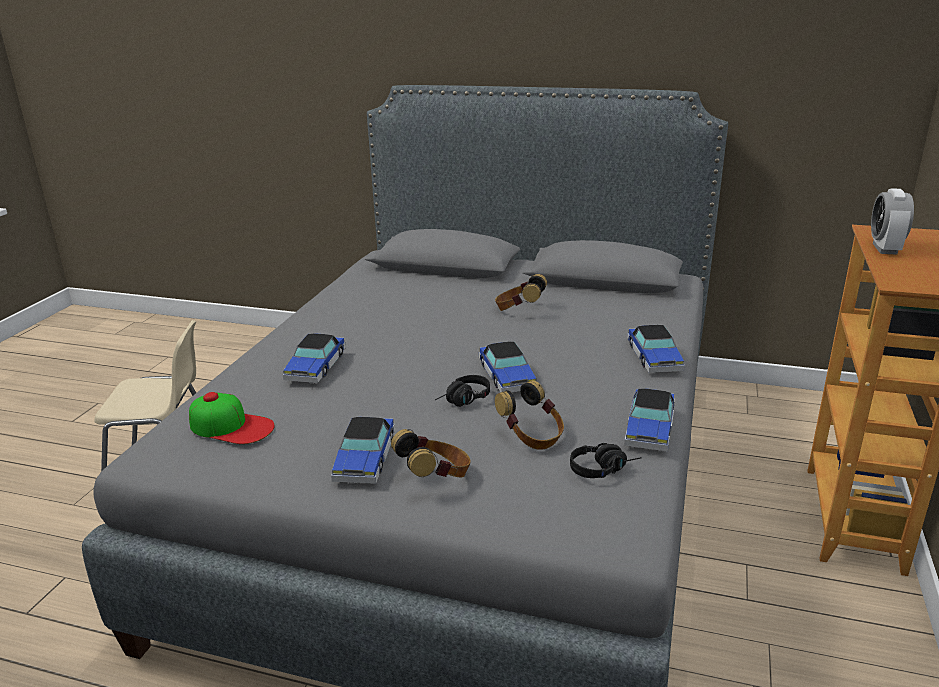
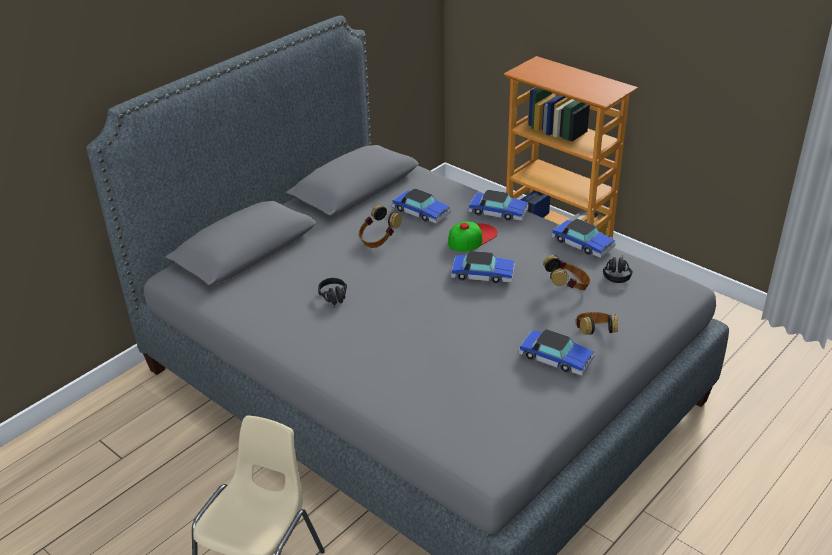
camera: 65 degrees left, 10 degrees up
cap [189,392,275,444] -> cap moved to [448,221,498,252]
toy car [283,333,346,383] -> toy car moved to [392,188,451,224]
black headphones [435,375,490,407] -> black headphones moved to [318,278,347,307]
alarm clock [871,188,914,255] -> none

